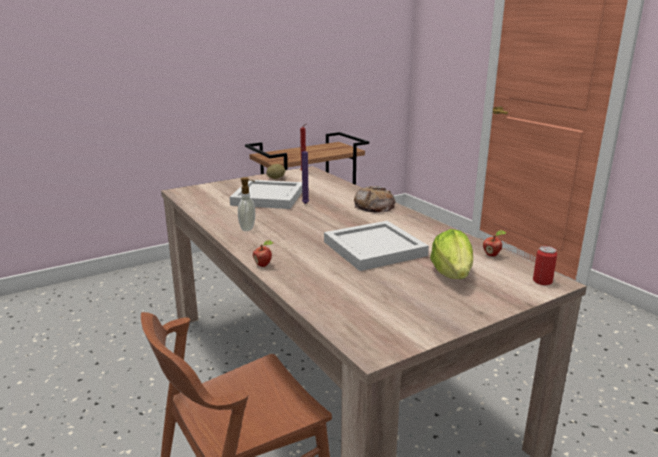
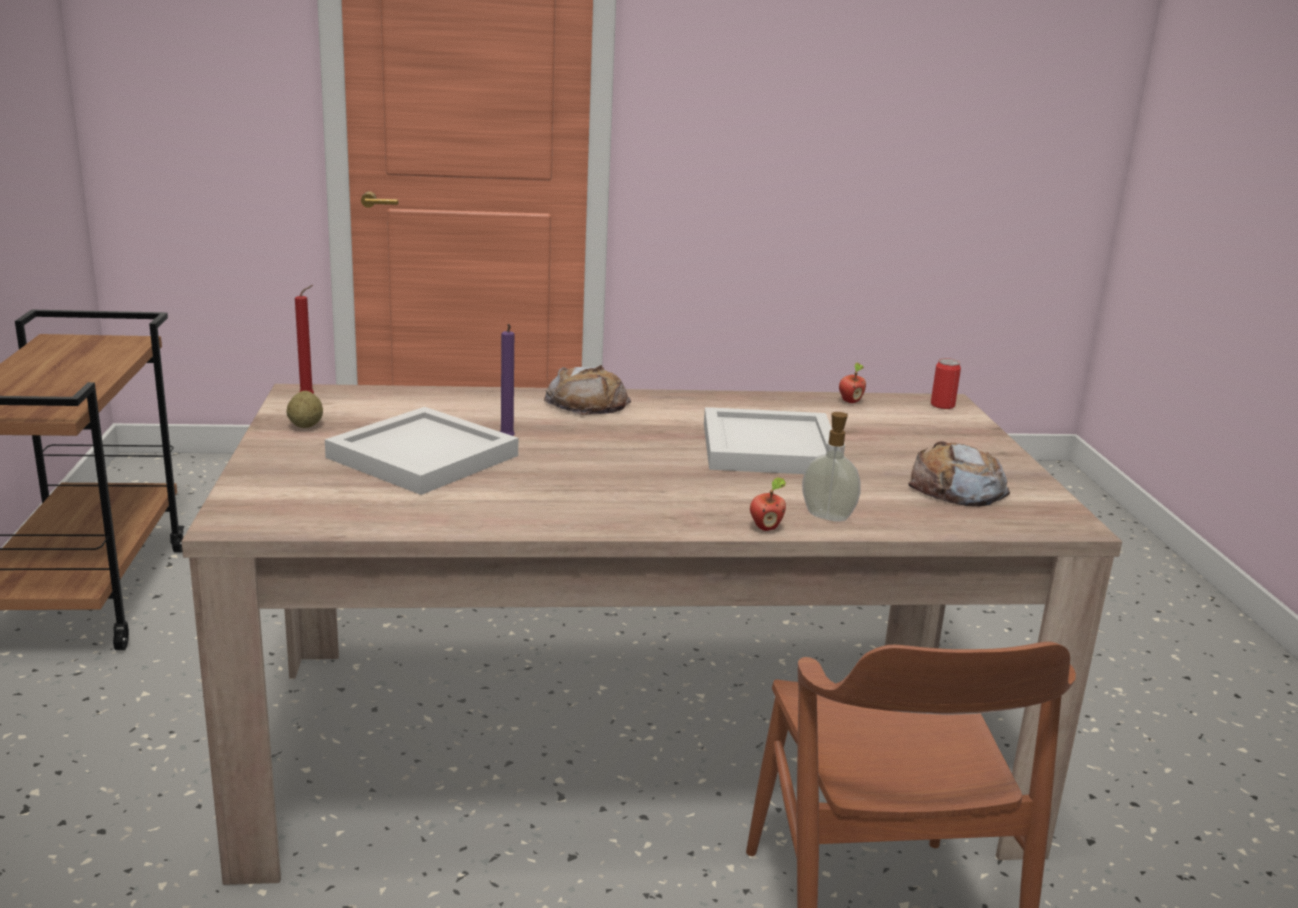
camera: 65 degrees left, 0 degrees up
soap dispenser [238,177,255,231] -> soap dispenser moved to [802,412,861,522]
lettuce [430,229,473,279] -> none
none -> bread [908,441,1010,506]

